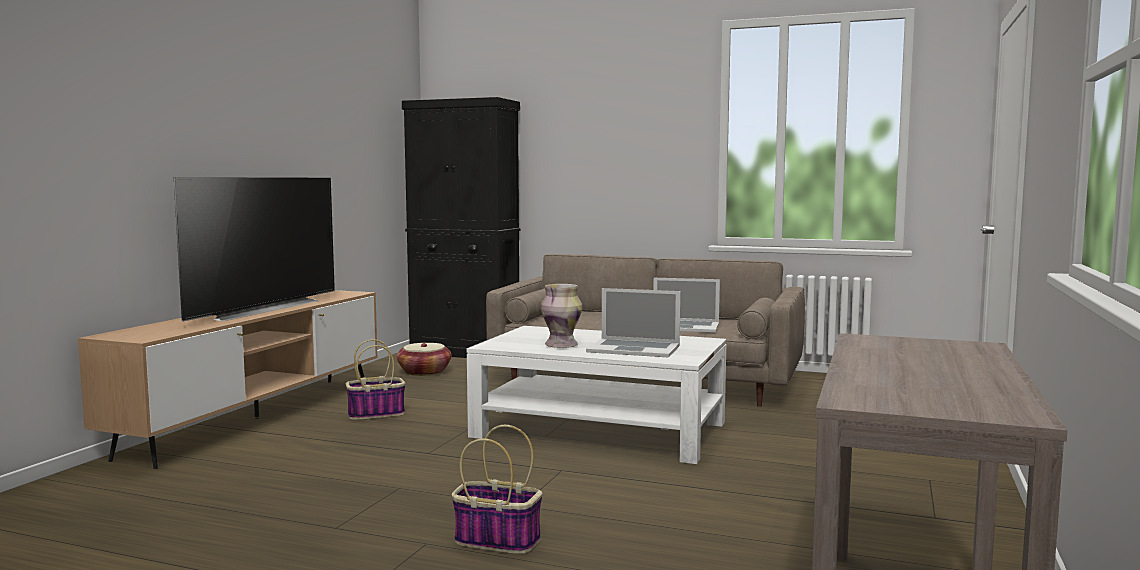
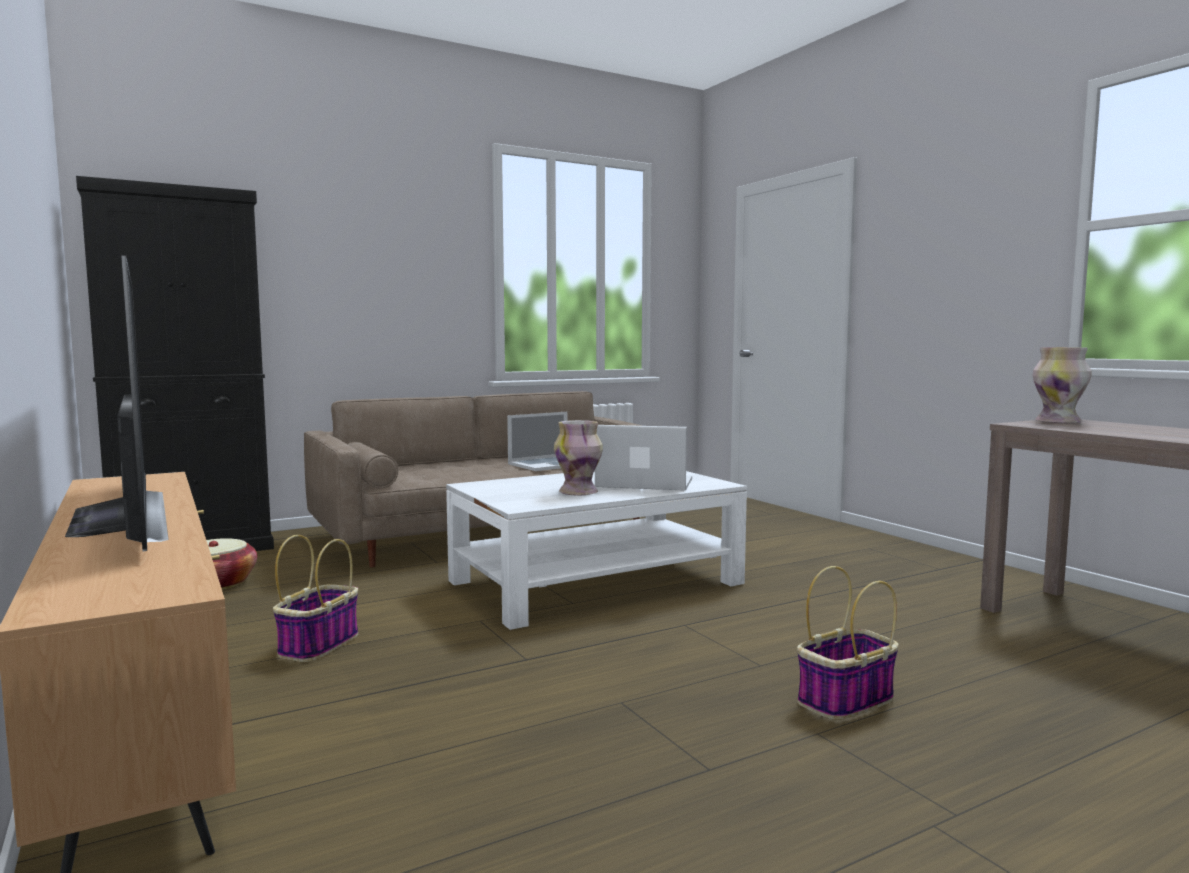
camera: 50 degrees left, 0 degrees up
laptop [586,288,681,357] -> laptop turned 135 degrees counterclockwise [595,425,692,491]
none -> vase [1033,347,1091,423]

